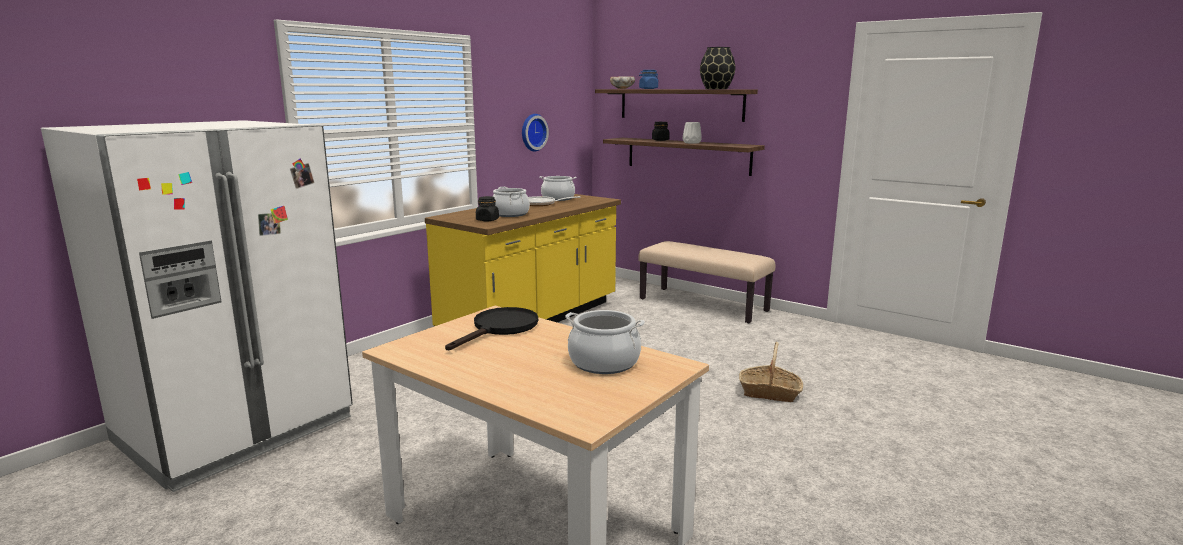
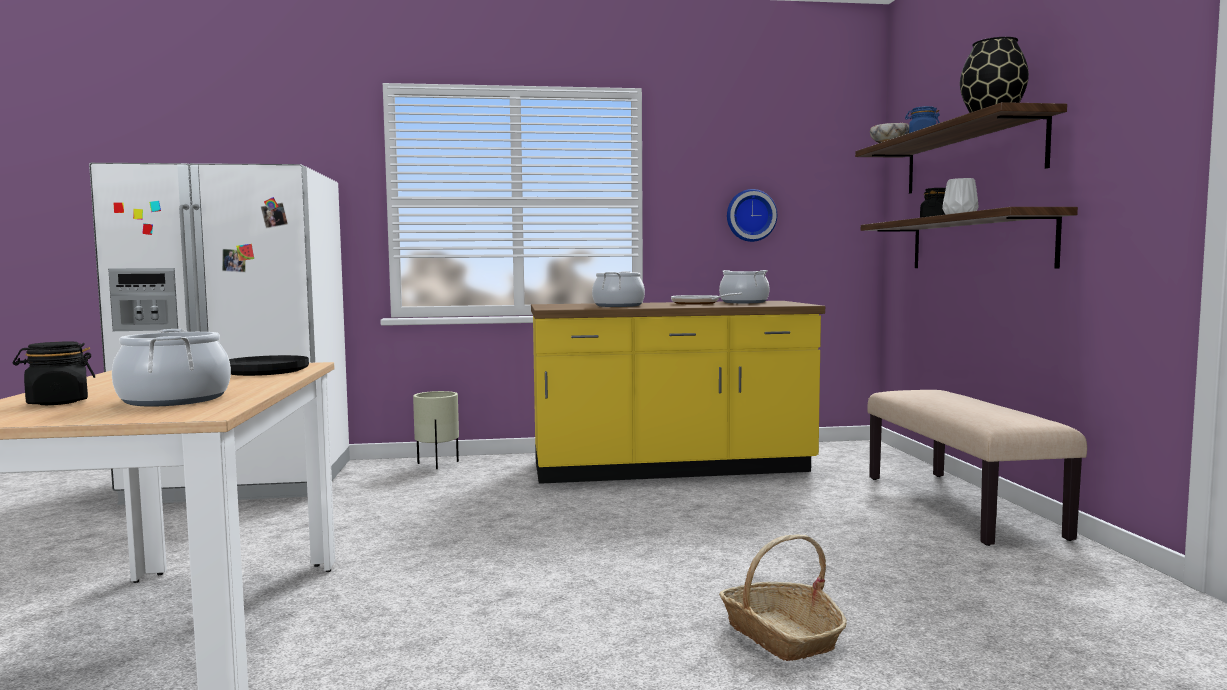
camera: 45 degrees right, 10 degrees down
black jar [476,196,499,221] -> black jar moved to [13,341,95,405]
none -> beige planter [413,391,459,469]

